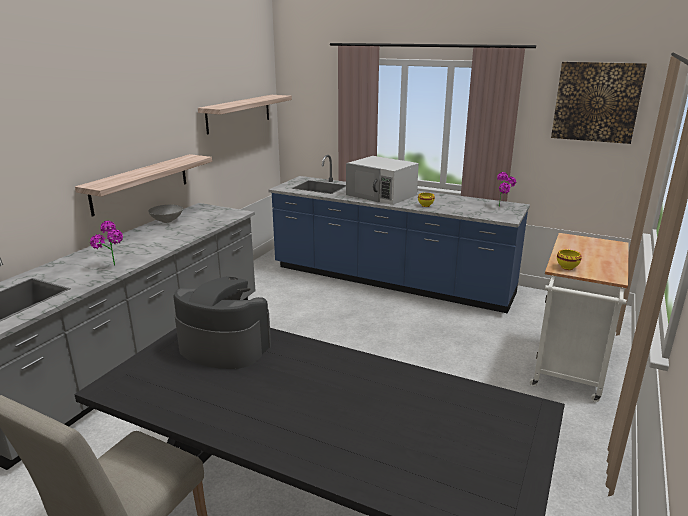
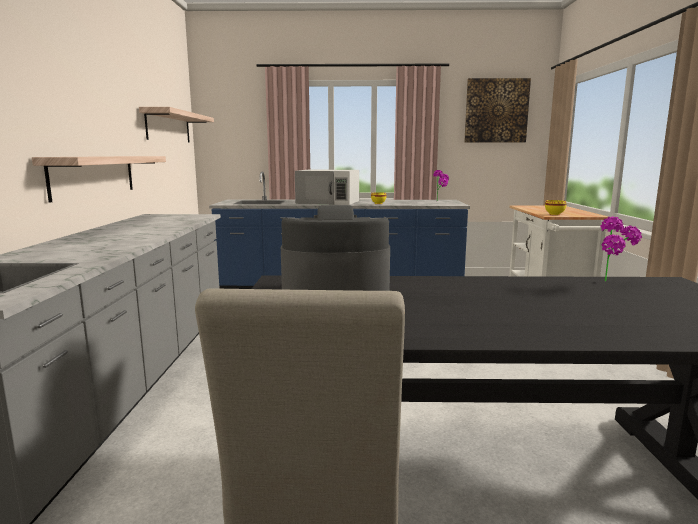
camera: 25 degrees left, 10 degrees down
potted plant [90,221,123,265] -> potted plant moved to [600,217,642,282]
grey bowl [148,205,183,223] -> none

